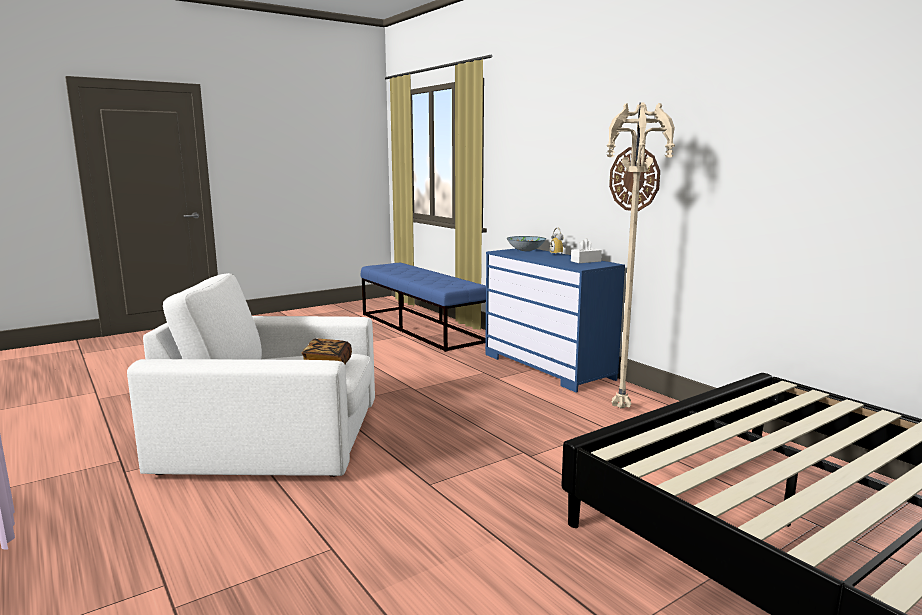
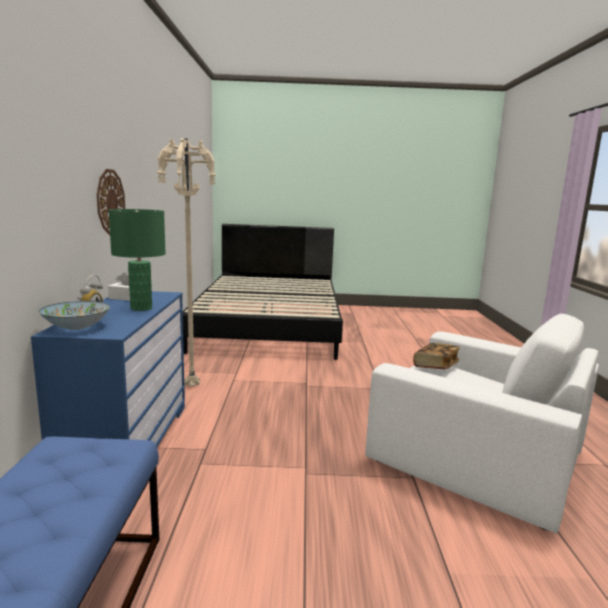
camera: 145 degrees left, 0 degrees up
none -> green table lamp [109,209,166,311]

